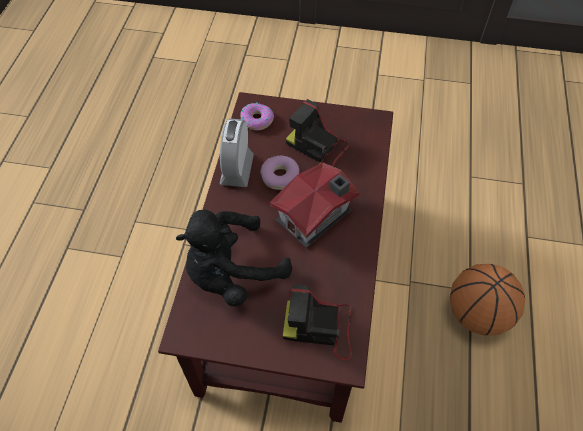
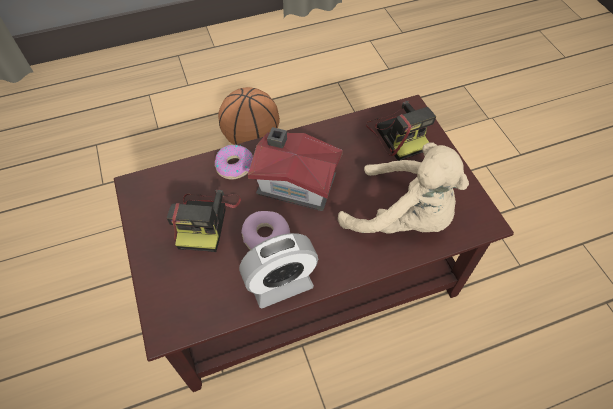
camera: 120 degrees left, 0 degrees up
black plush toy [176,209,292,307] -> beige plush toy [338,142,469,234]
donut [240,102,274,131] -> donut moved to [215,145,253,180]

